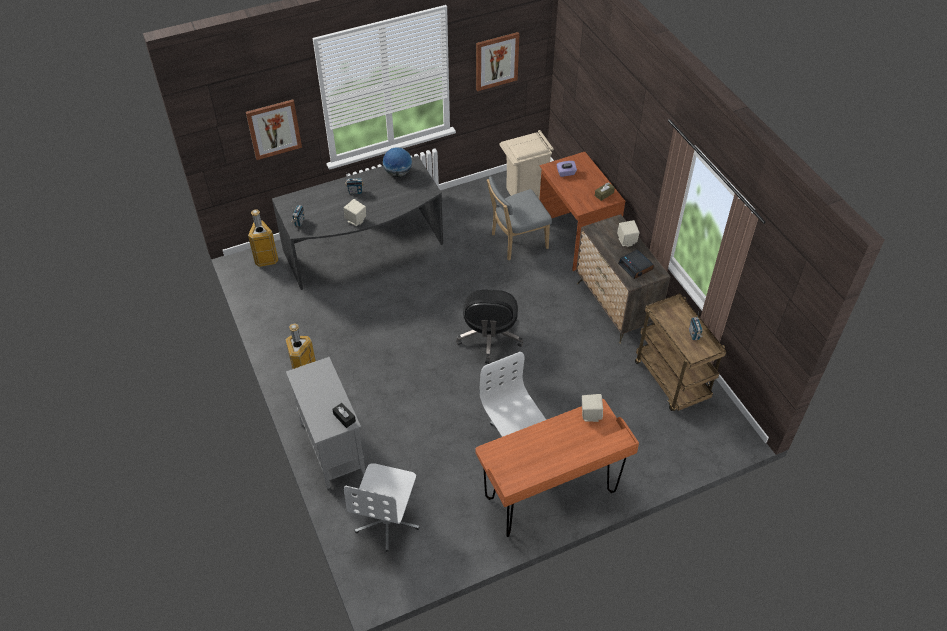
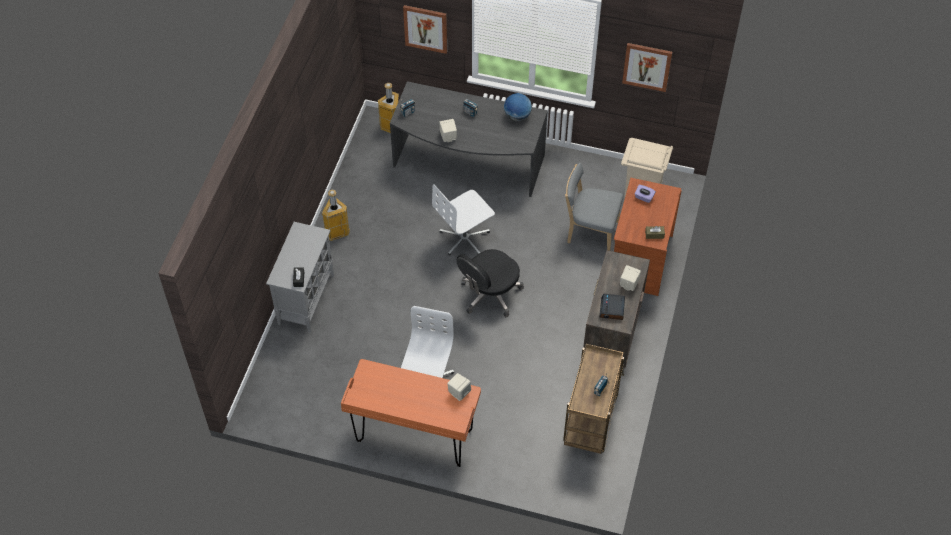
camera: 40 degrees right, 5 degrees up
white office chair [344,463,419,552] -> white office chair moved to [432,184,495,255]

